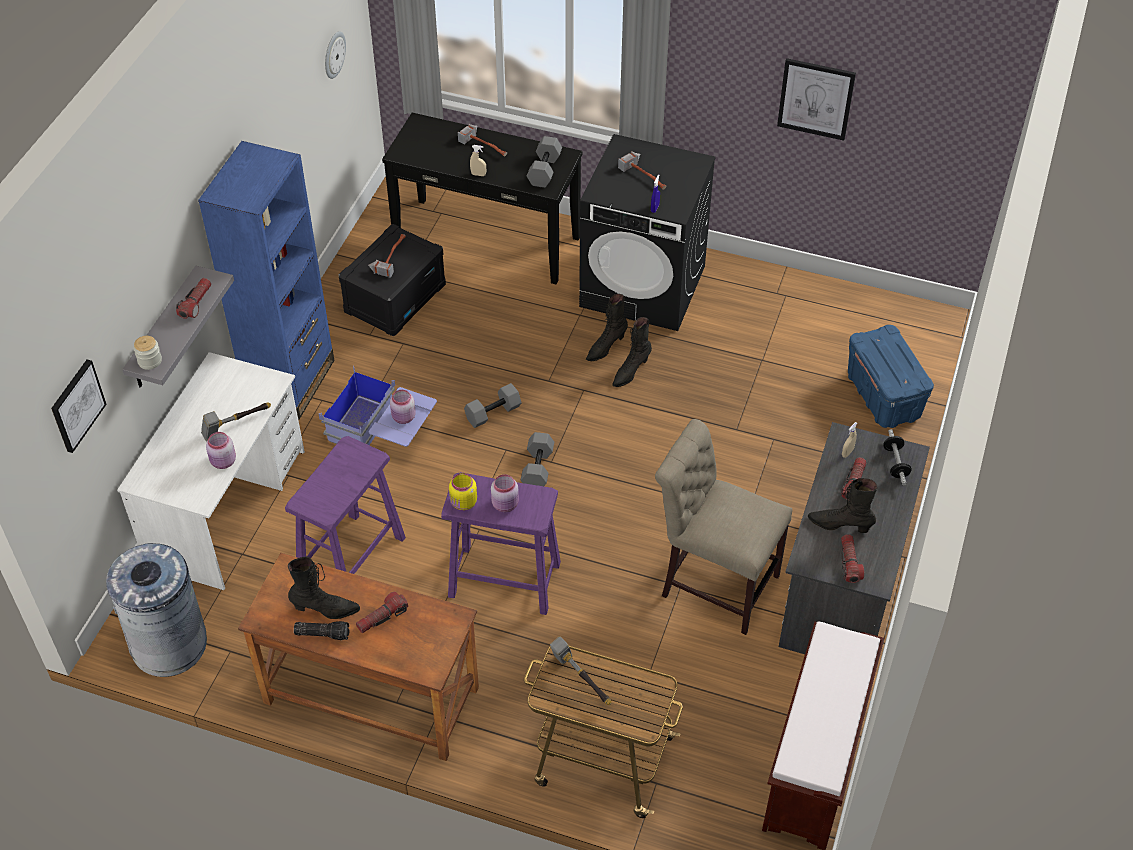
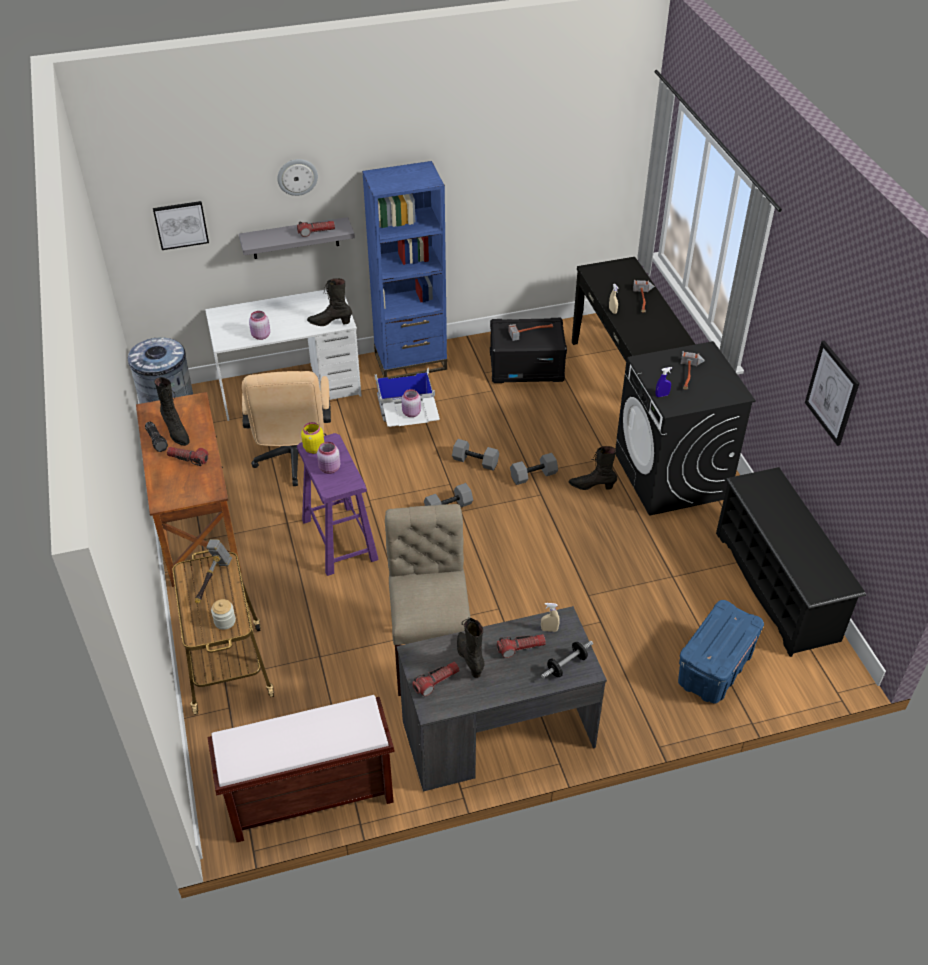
camera: 55 degrees right, 5 degrees down
jar [133,336,162,370] -> jar moved to [211,599,236,630]
hammer [201,402,271,441] -> none
purple stool [285,436,406,574] -> beige office chair [242,371,331,486]
blue storage box [319,366,437,447] -> white storage box [375,368,440,427]
wall clock [325,31,346,79] -> wall clock moved to [277,159,318,196]
grey dumbbell [527,136,562,188] -> grey dumbbell moved to [510,453,558,485]
black boot [612,317,652,387] -> black boot moved to [307,278,352,326]
none -> black shoe rack [716,467,866,657]

